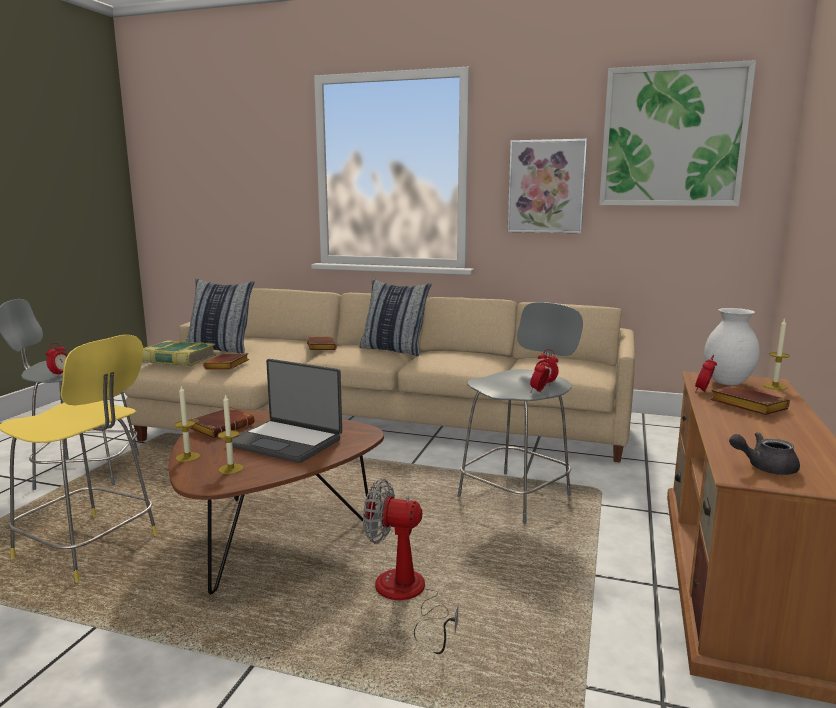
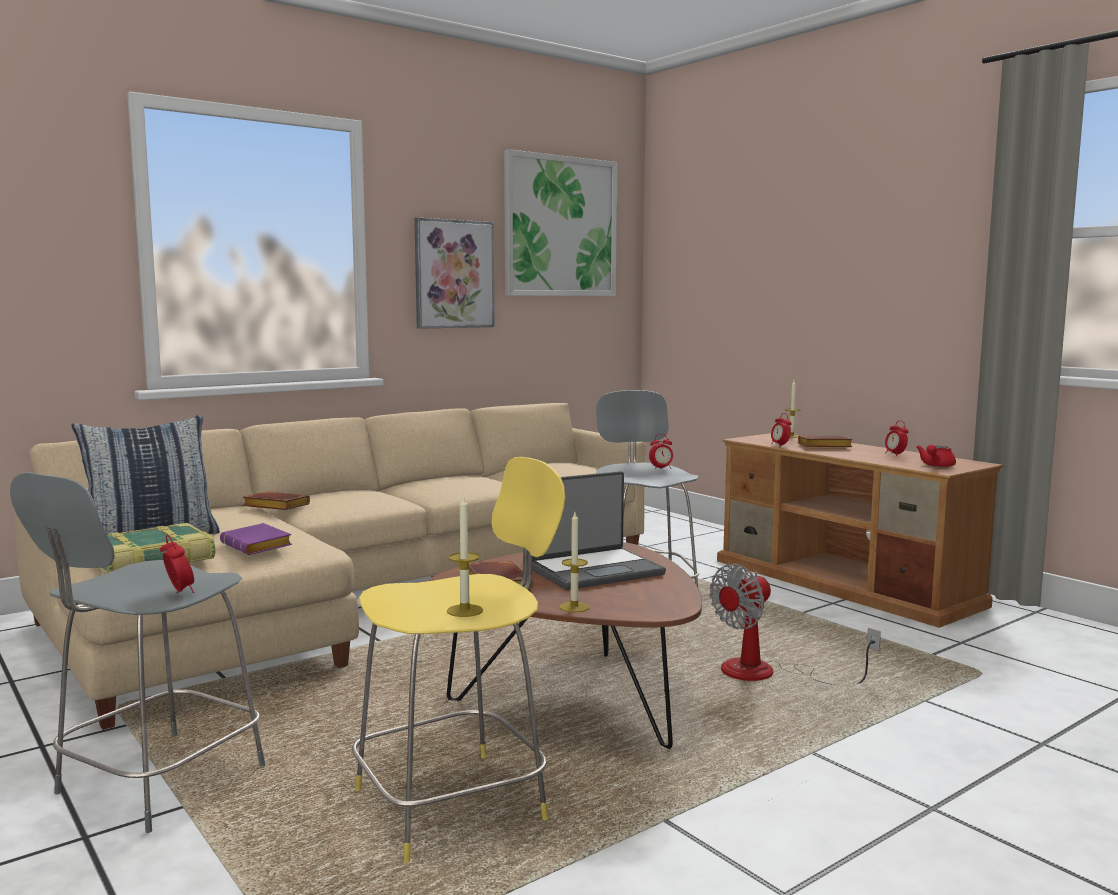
camera: 55 degrees left, 5 degrees down
brown book [203,353,249,369] -> purple book [220,523,292,555]
candle [218,394,244,474] -> candle moved to [447,495,483,617]
pillow [360,279,432,356] -> none
alarm clock [530,358,551,393] -> alarm clock moved to [885,421,909,456]
white vase [704,308,760,385] -> none
grey teapot [729,432,800,475] -> red teapot [916,444,956,467]

